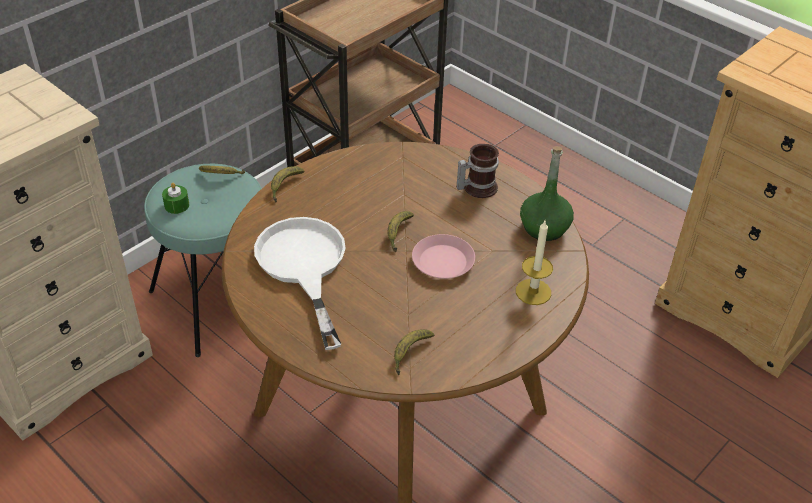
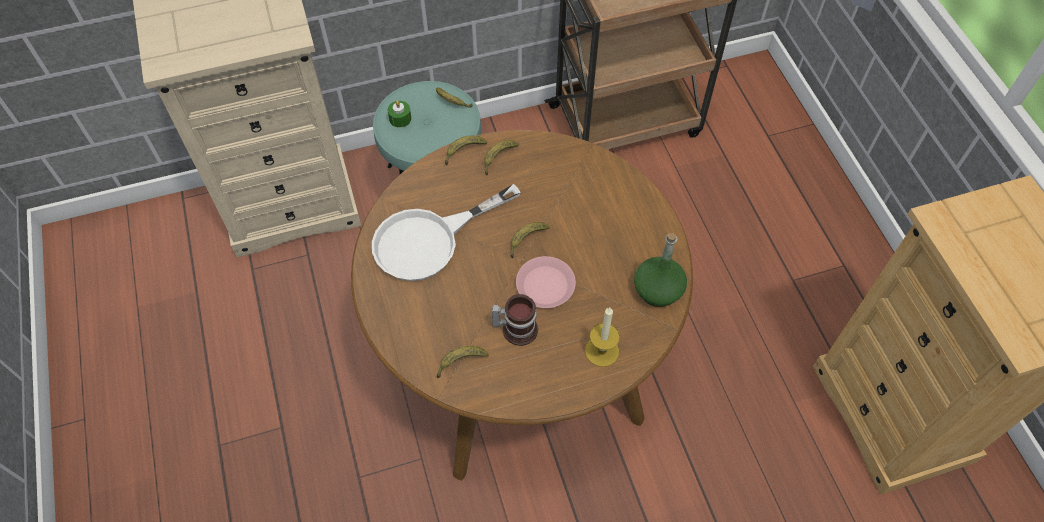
camera: 30 degrees right, 15 degrees up
white frying pan [254,217,346,350] -> white frying pan turned 135 degrees counterclockwise [372,184,521,281]
mug [457,144,499,198] -> mug moved to [492,294,538,346]
none -> banana [484,140,519,175]

